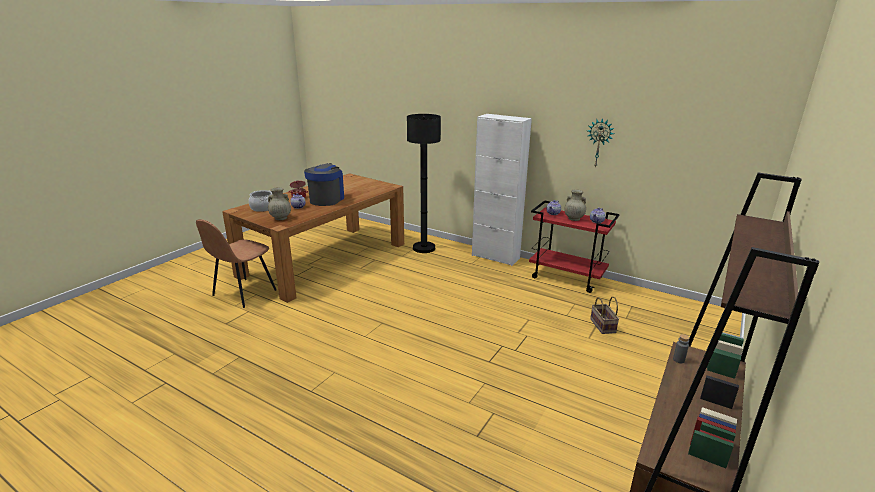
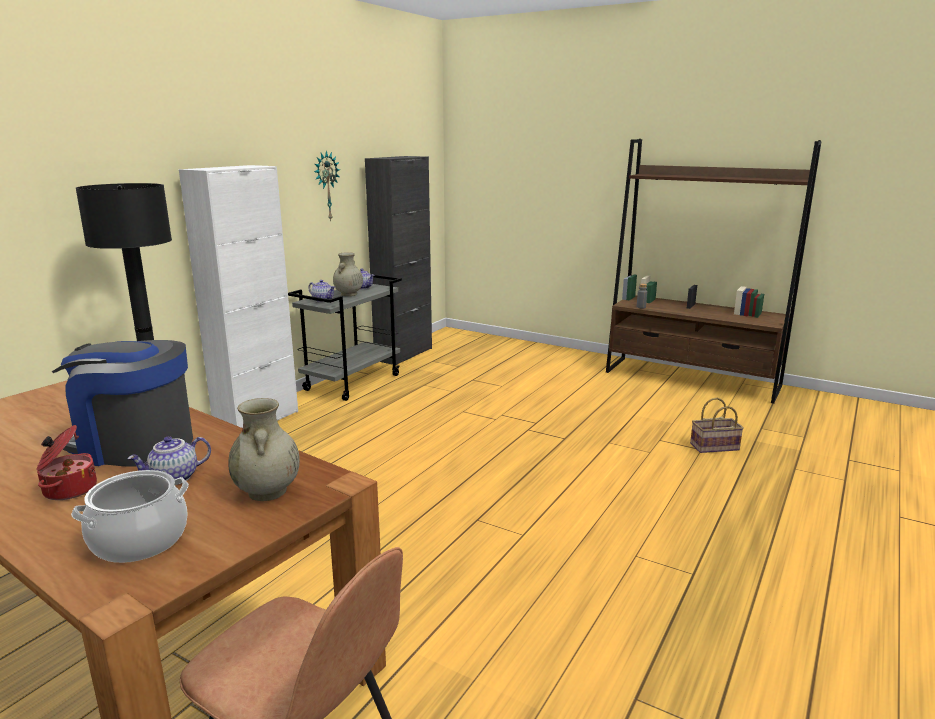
camera: 90 degrees left, 5 degrees down
red cart [529,200,620,293] -> grey cart [288,274,402,401]
basket [590,296,619,334] -> basket moved to [690,398,744,453]
none -> black cabinet [365,156,432,365]

